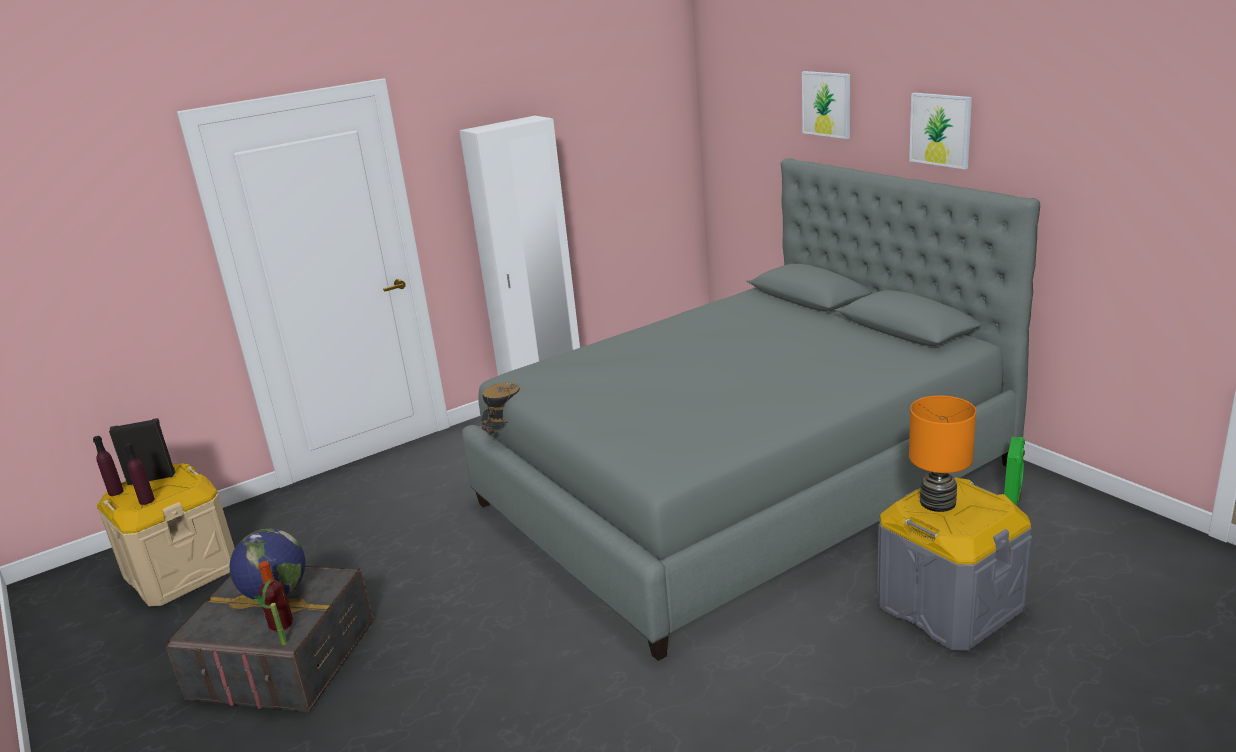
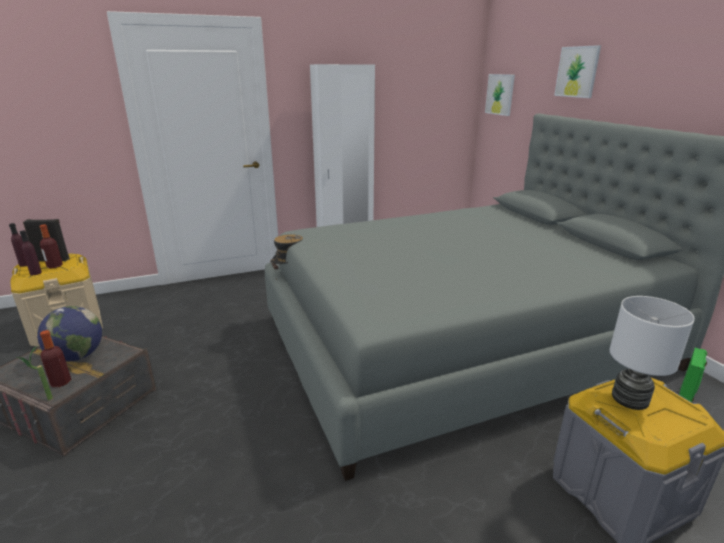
camera: 10 degrees right, 0 degrees up
picture [909,93,972,169] -> picture moved to [485,74,515,116]
orange table lamp [909,395,976,512] -> white table lamp [609,296,695,410]
none -> bottle [40,224,63,268]

